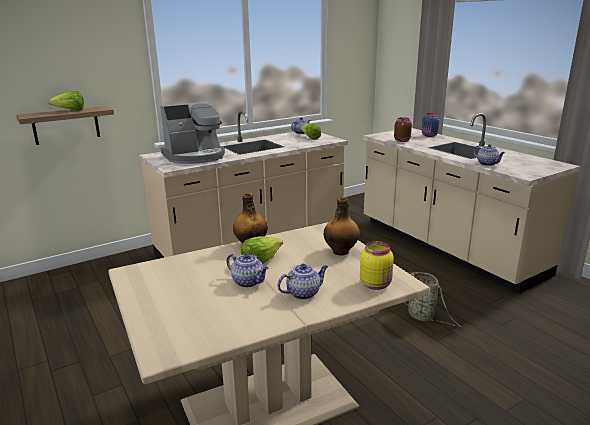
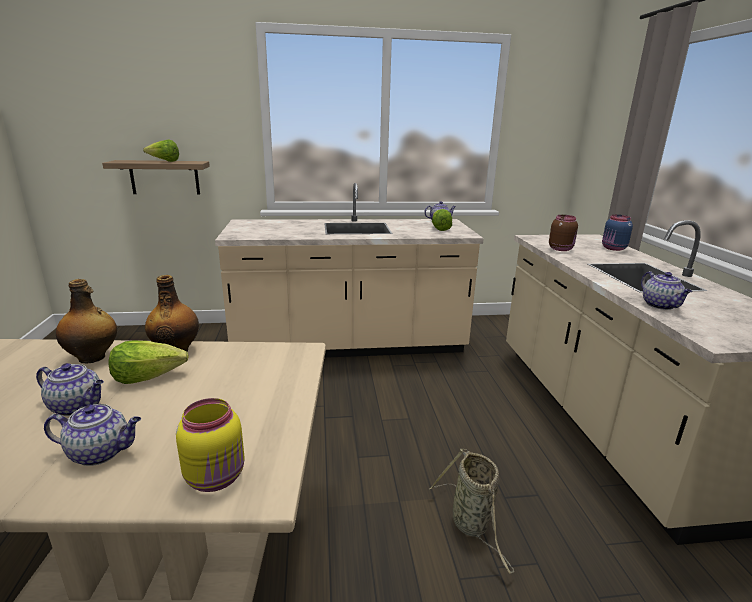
camera: 25 degrees right, 0 degrees up
coffee machine [160,101,225,164] -> none
teapot [227,254,269,288] -> teapot turned 45 degrees counterclockwise [36,363,104,416]
bottle [324,197,360,256] -> bottle moved to [56,279,117,363]

